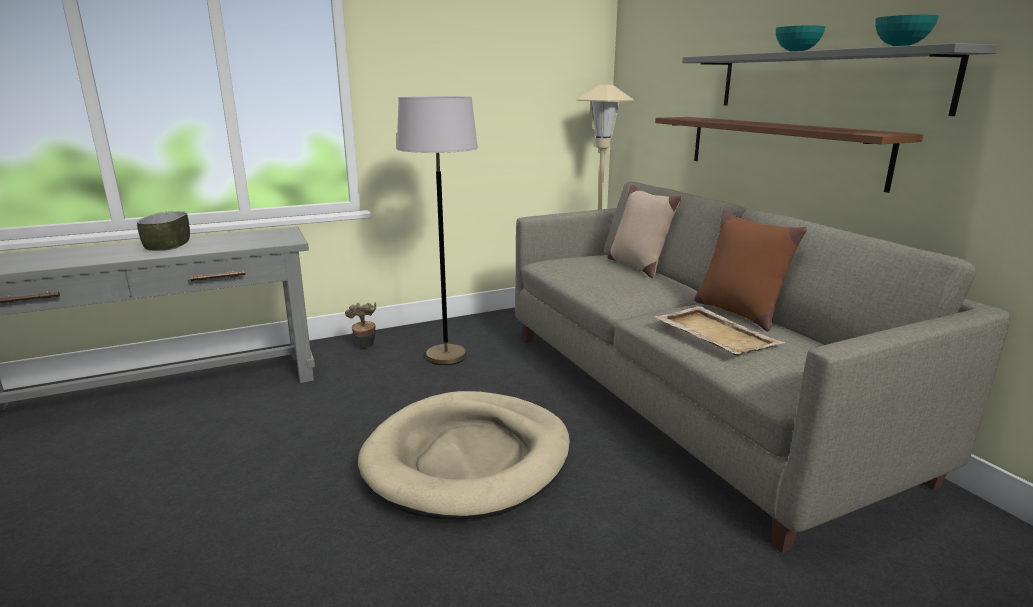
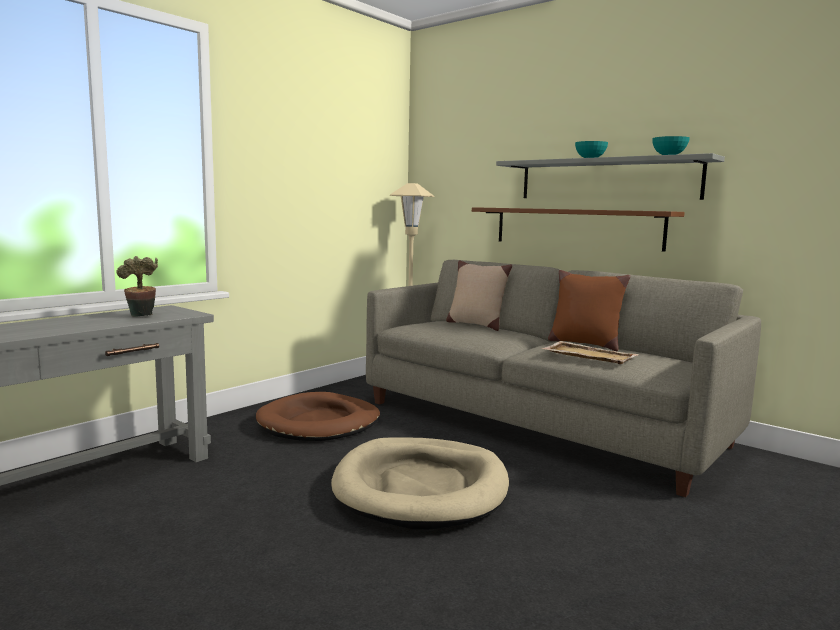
camera: 25 degrees left, 10 degrees down
bowl [137,211,190,251] -> none
potted plant [345,302,376,348] -> potted plant moved to [116,256,158,317]
grey floor lamp [397,96,478,365] -> brown dog bed [256,392,380,441]

